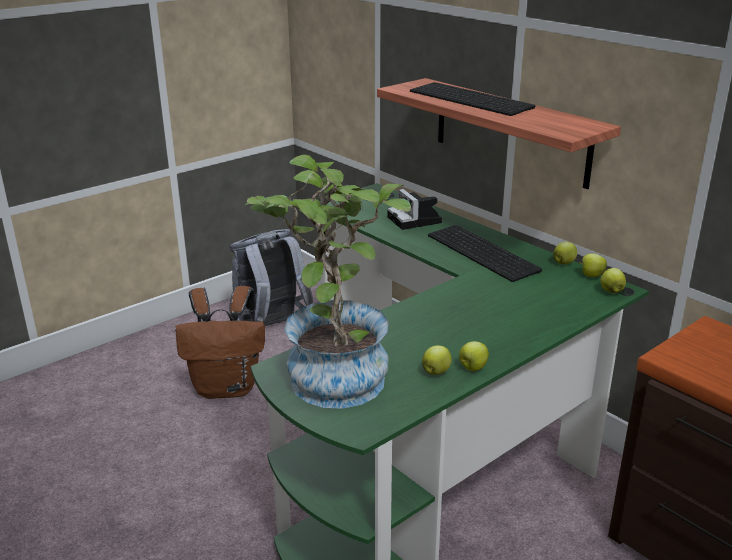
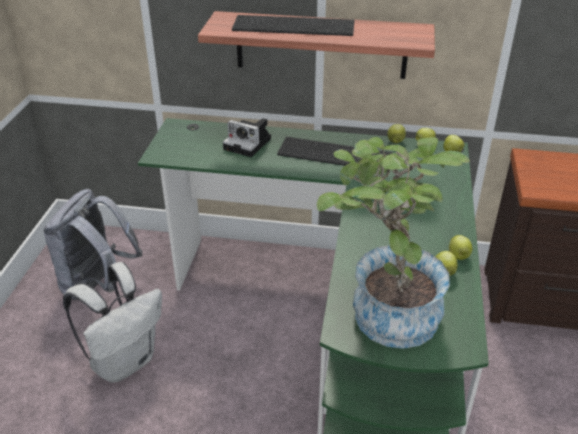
camera: 40 degrees left, 10 degrees up
brown backpack [175,286,265,399] -> white backpack [63,262,162,383]

